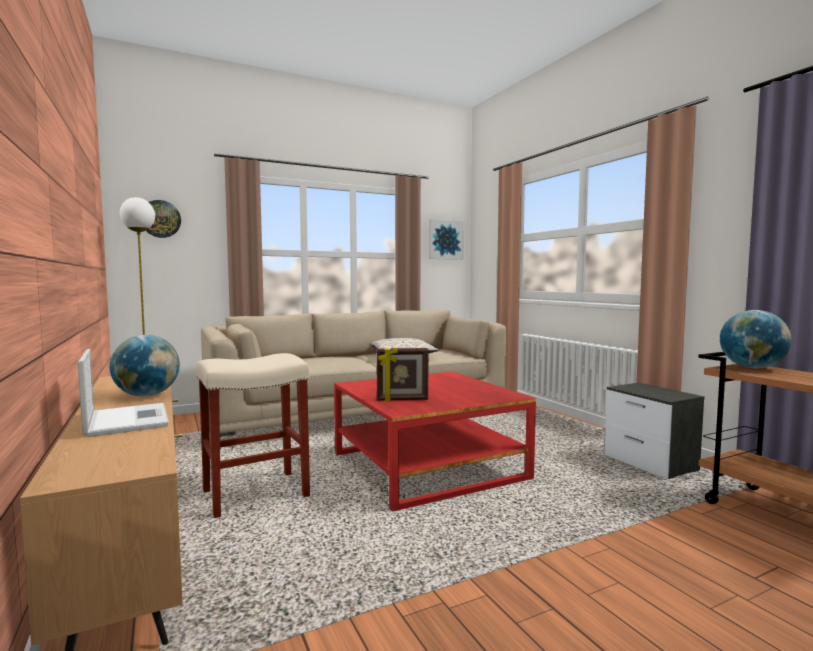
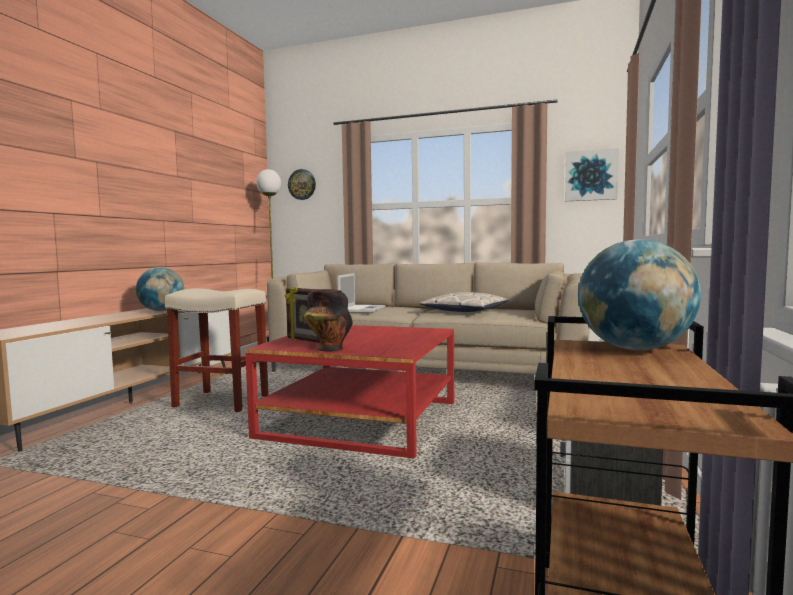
camera: 45 degrees right, 0 degrees up
laptop [78,349,169,437] -> laptop moved to [337,273,386,312]
none -> vase [304,289,353,352]

